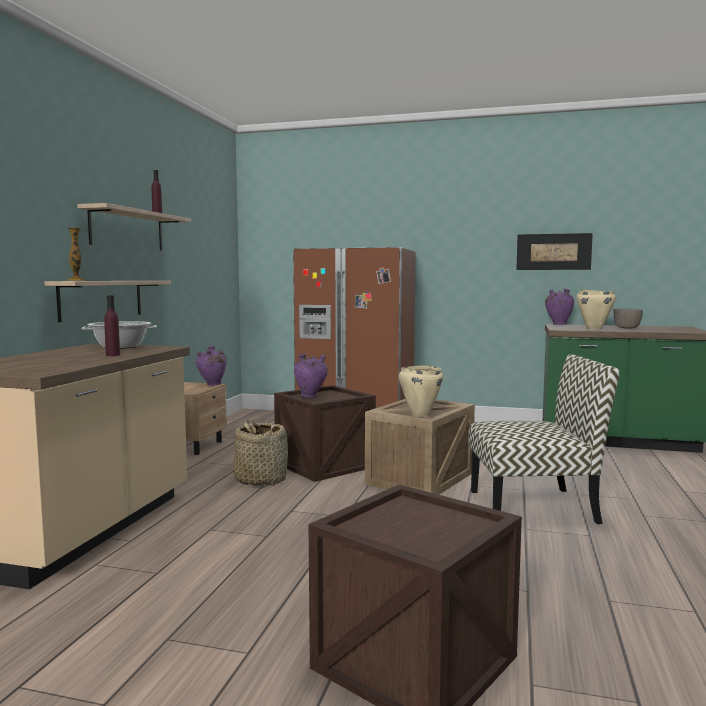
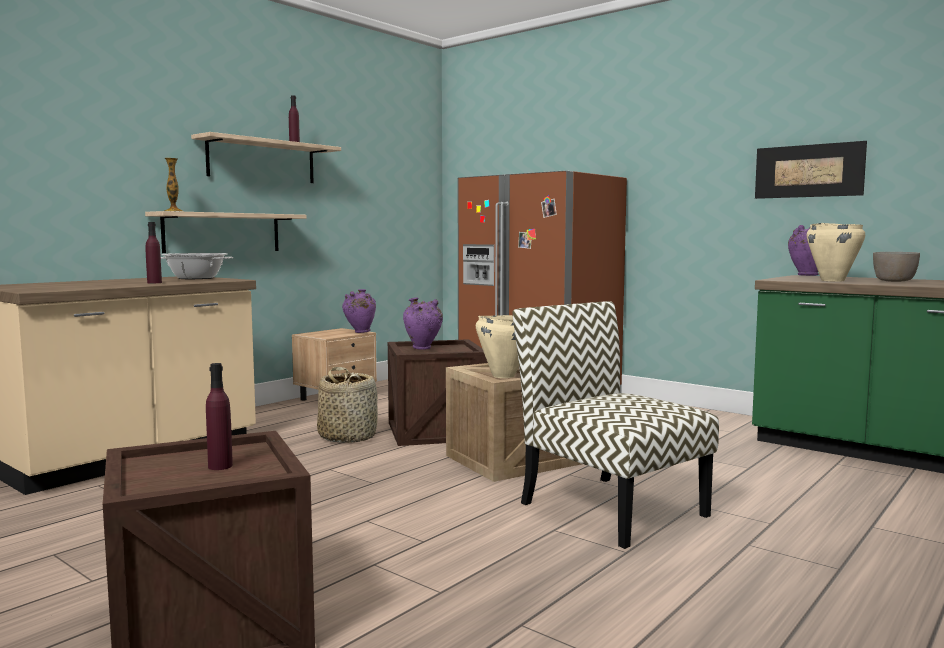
camera: 25 degrees right, 0 degrees up
chair [469,354,619,524] -> chair turned 150 degrees counterclockwise [512,301,719,549]
none -> purple bottle [206,363,233,470]

